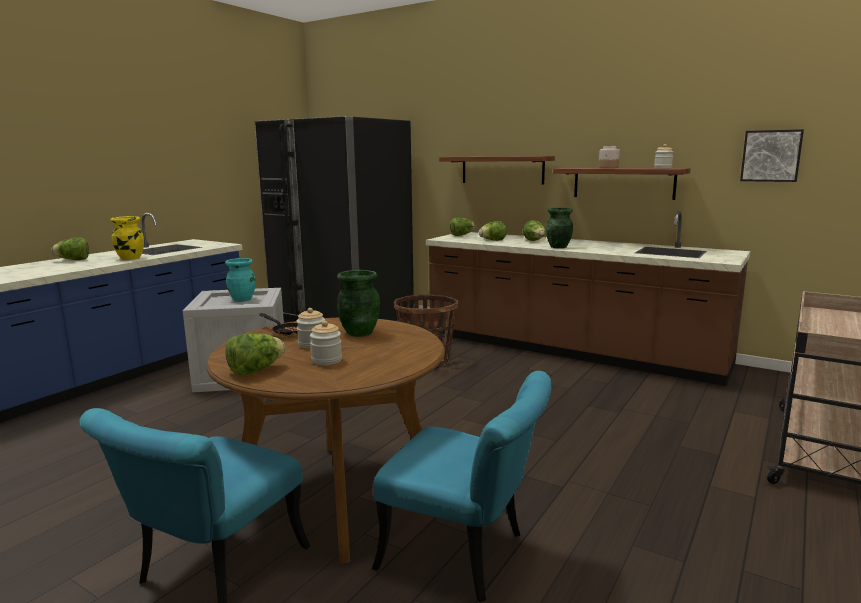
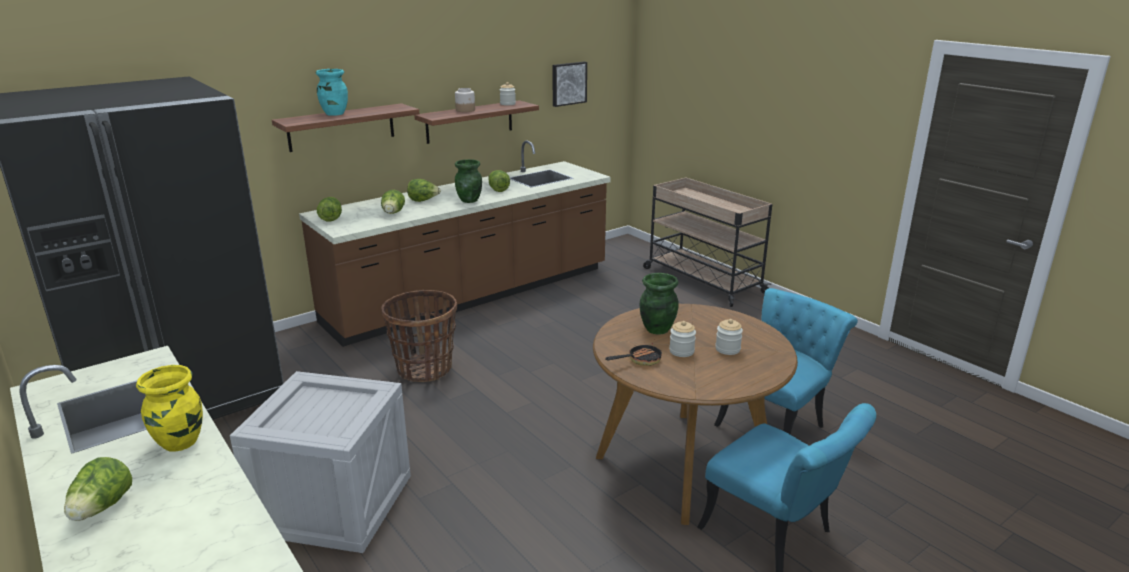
camera: 70 degrees left, 10 degrees up
turquoise vase [225,258,255,302] -> turquoise vase moved to [315,69,348,116]
lettuce [225,333,285,376] -> lettuce moved to [488,170,510,192]

